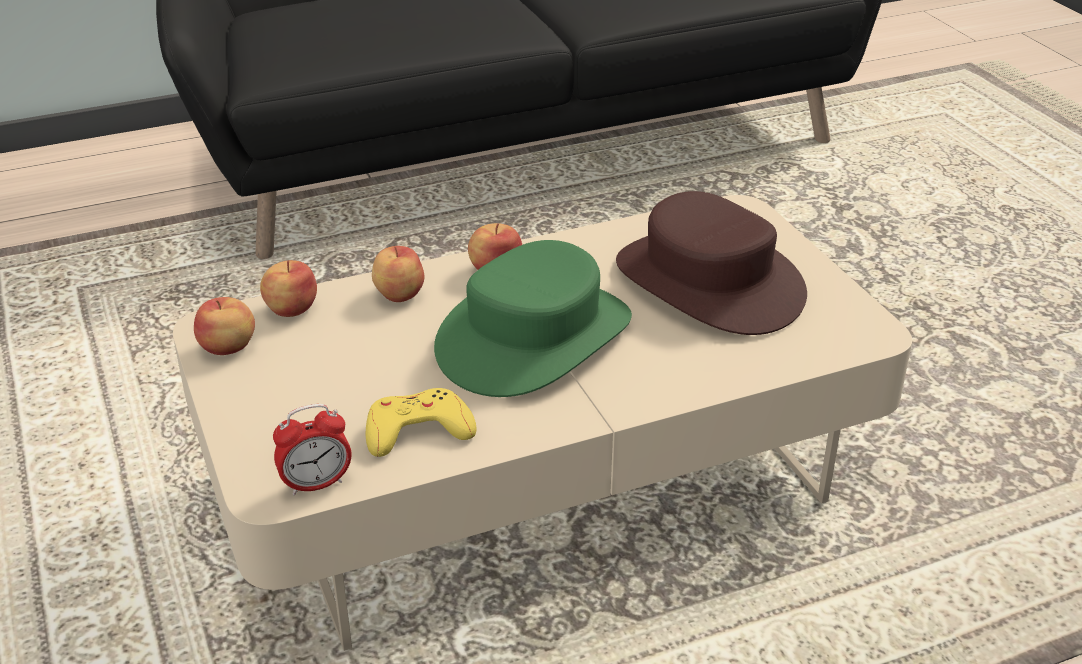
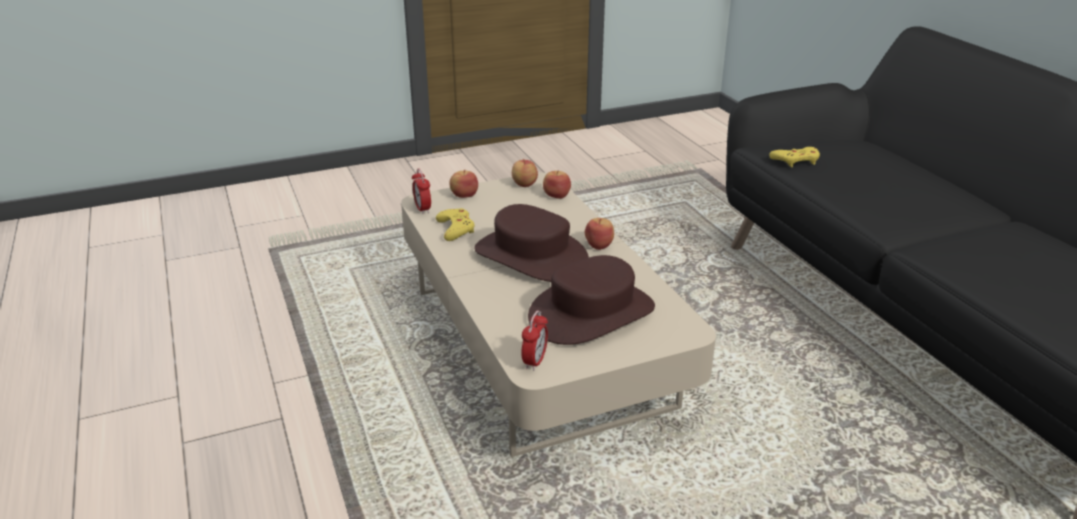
camera: 90 degrees right, 5 degrees down
apple [372,246,425,302] -> apple moved to [449,170,478,198]
green hat [434,240,632,397] -> brown hat [474,204,589,282]
none -> alarm clock [521,310,548,371]
none -> yellow game controller [769,147,820,167]

